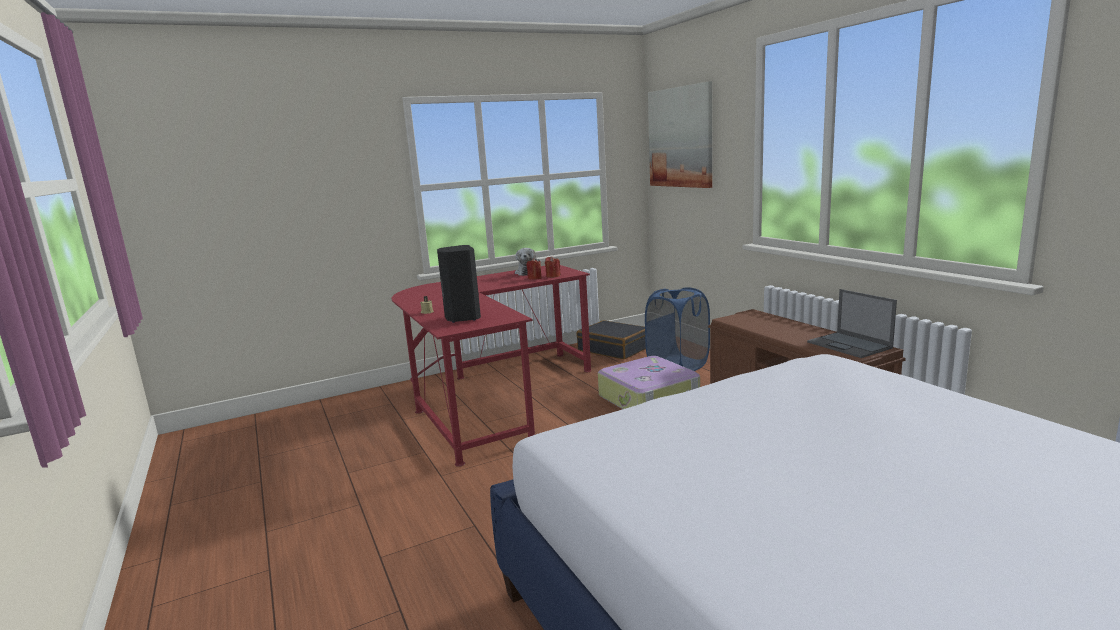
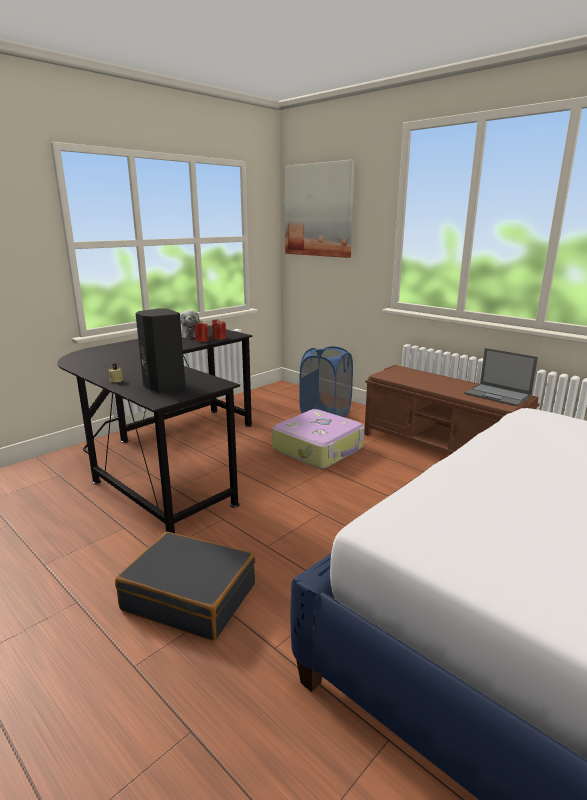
camera: 20 degrees left, 5 degrees up
red desk [392,265,591,467] -> black desk [57,326,253,533]
black suitcase [577,320,646,359] -> black suitcase moved to [115,532,256,641]

